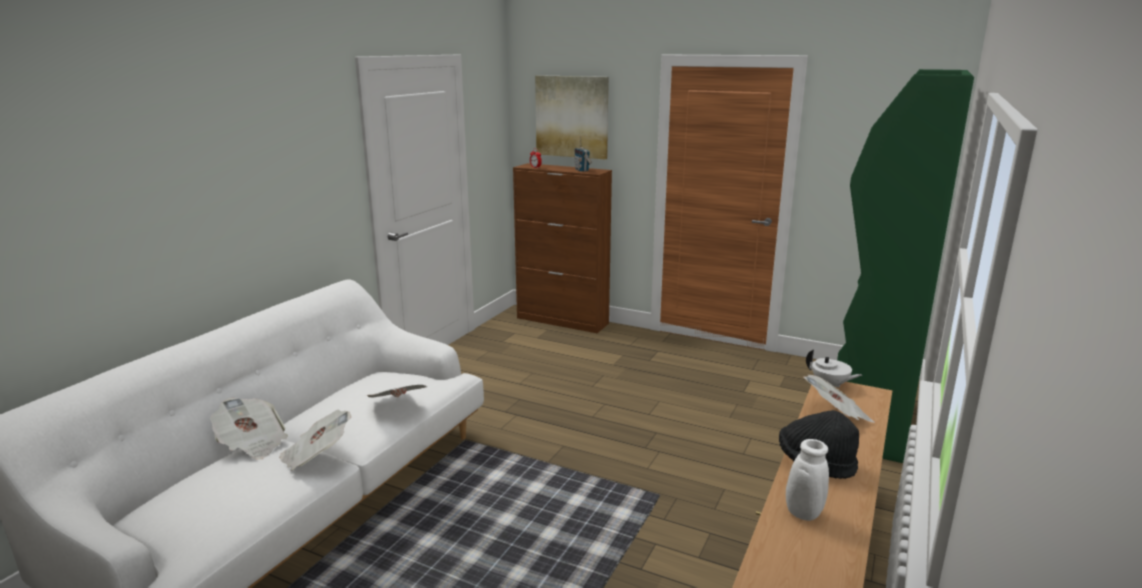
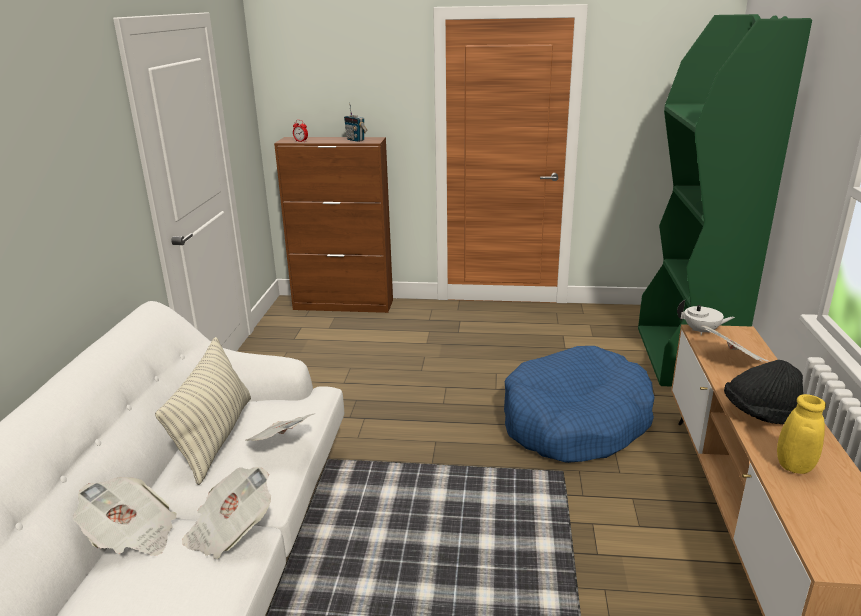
camera: 20 degrees left, 5 degrees up
picture [535,75,609,159] -> none
white vase [758,439,829,521] -> yellow vase [777,394,826,474]
none -> pillow [155,337,251,485]
none -> blue dog bed [504,346,654,463]

